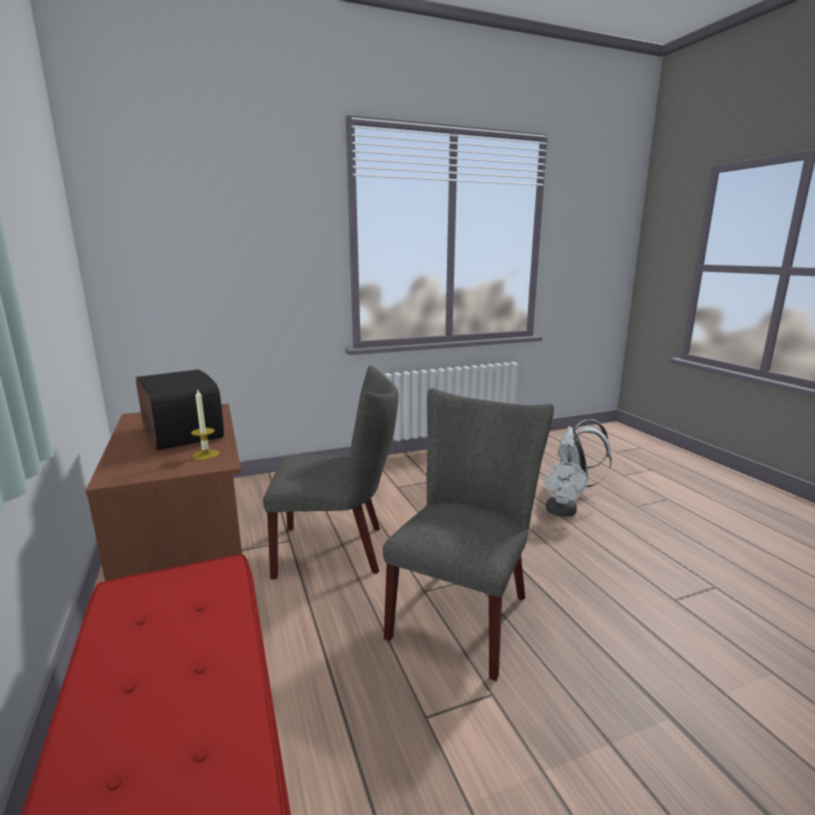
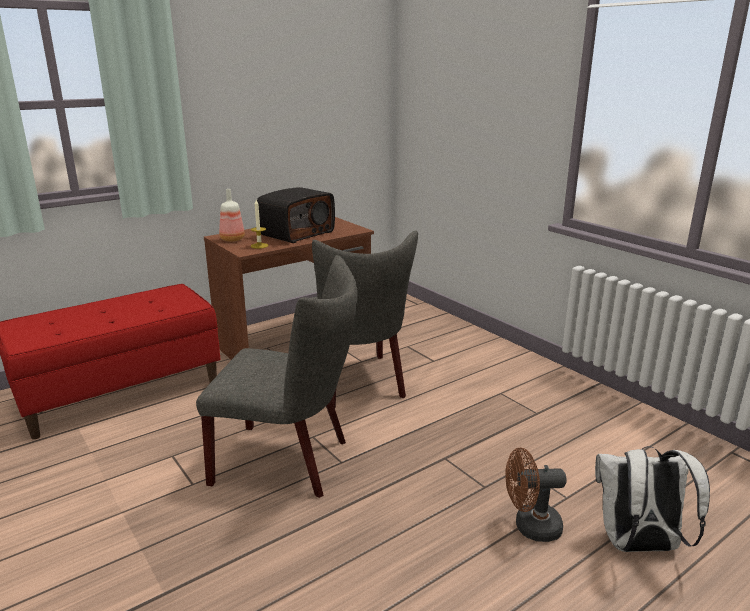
camera: 75 degrees right, 5 degrees up
white fan [544,462,587,517] -> brown fan [505,448,567,542]
none -> bottle [219,189,245,242]

